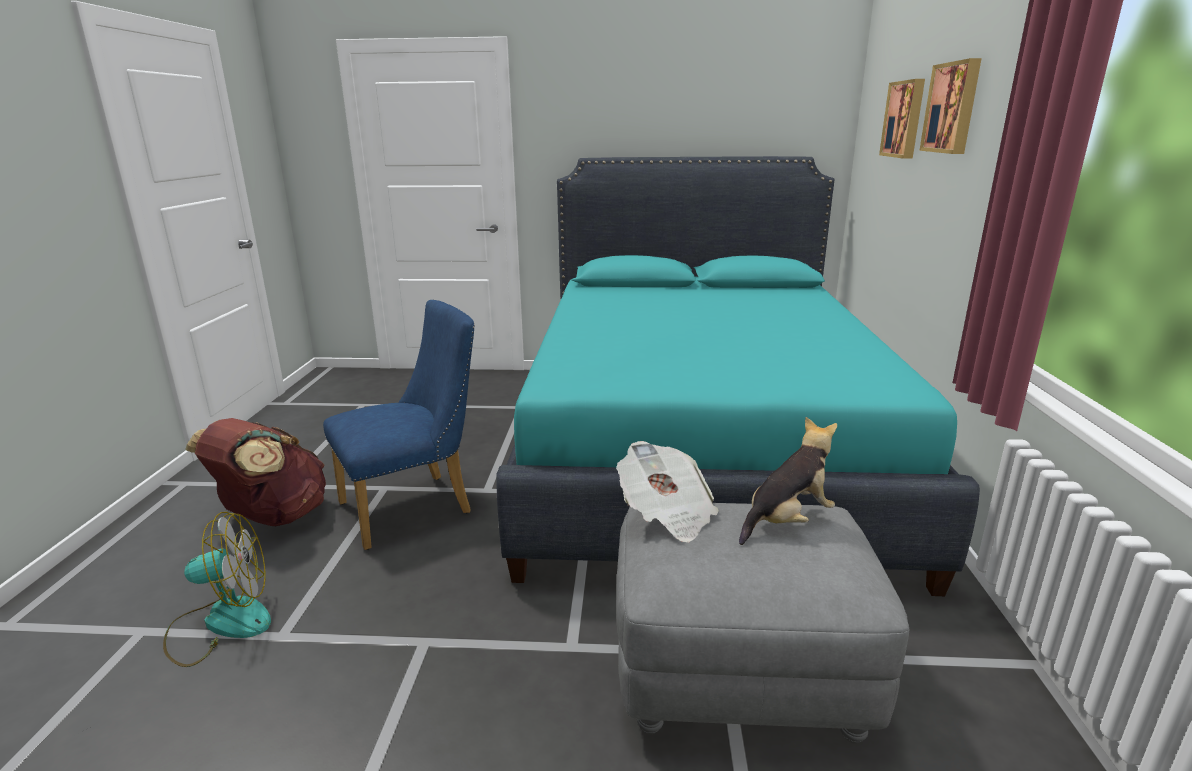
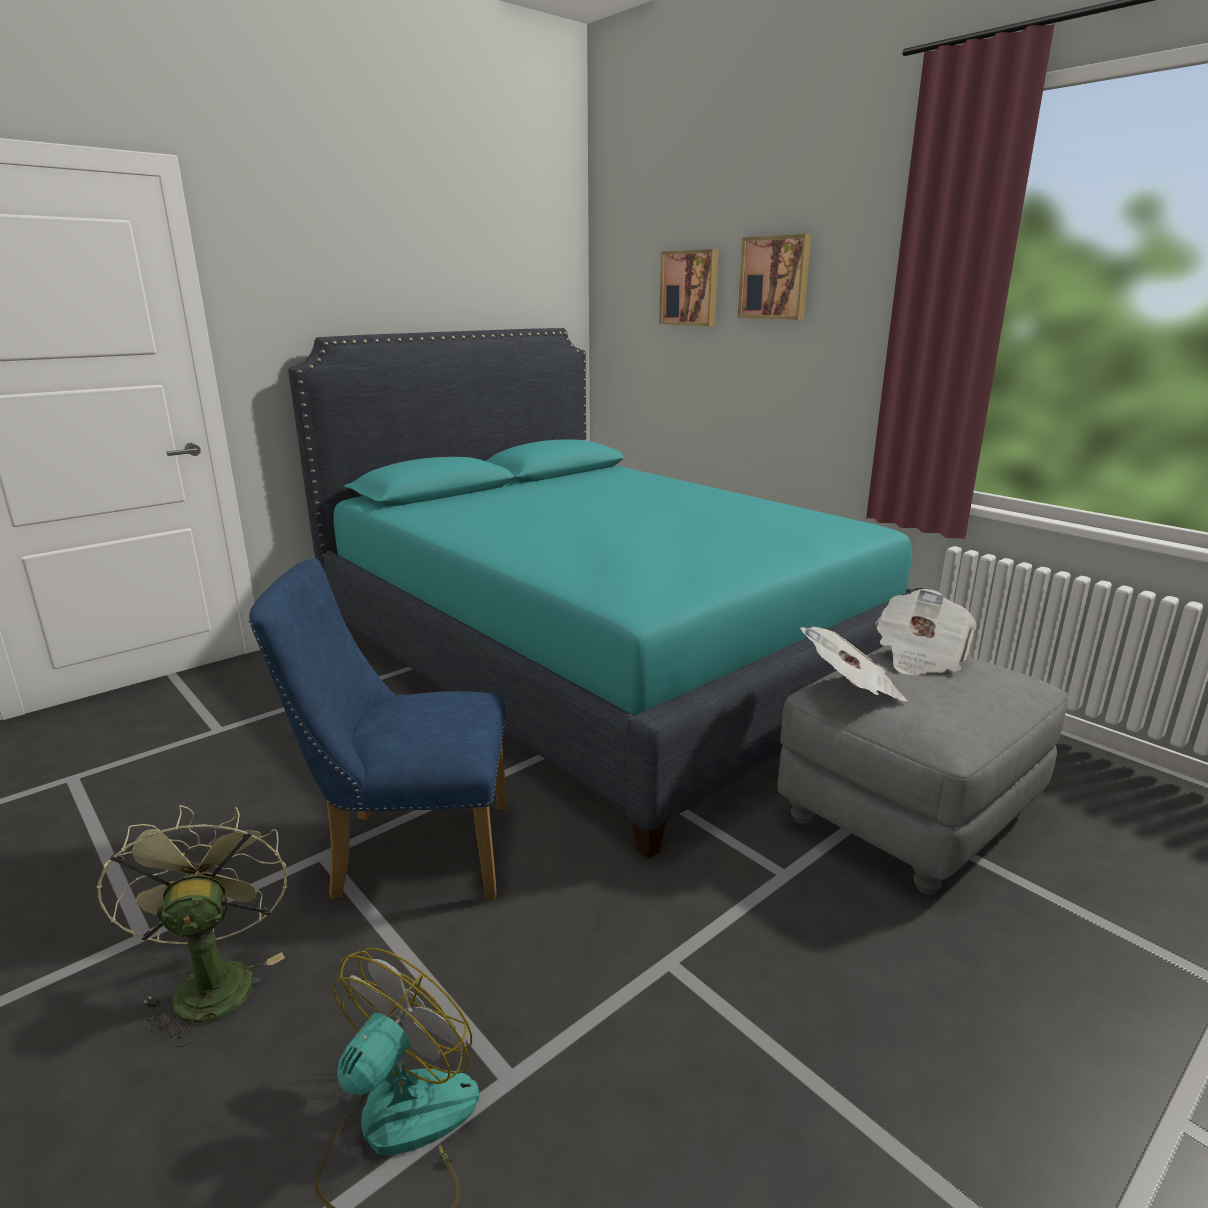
camera: 45 degrees left, 0 degrees up
brown backpack [185,418,326,526] -> green fan [97,805,287,1047]
blue chair [323,300,475,550] -> blue chair turned 105 degrees counterclockwise [249,558,507,900]
plush toy [739,417,837,545] -> newspaper [876,589,977,675]

